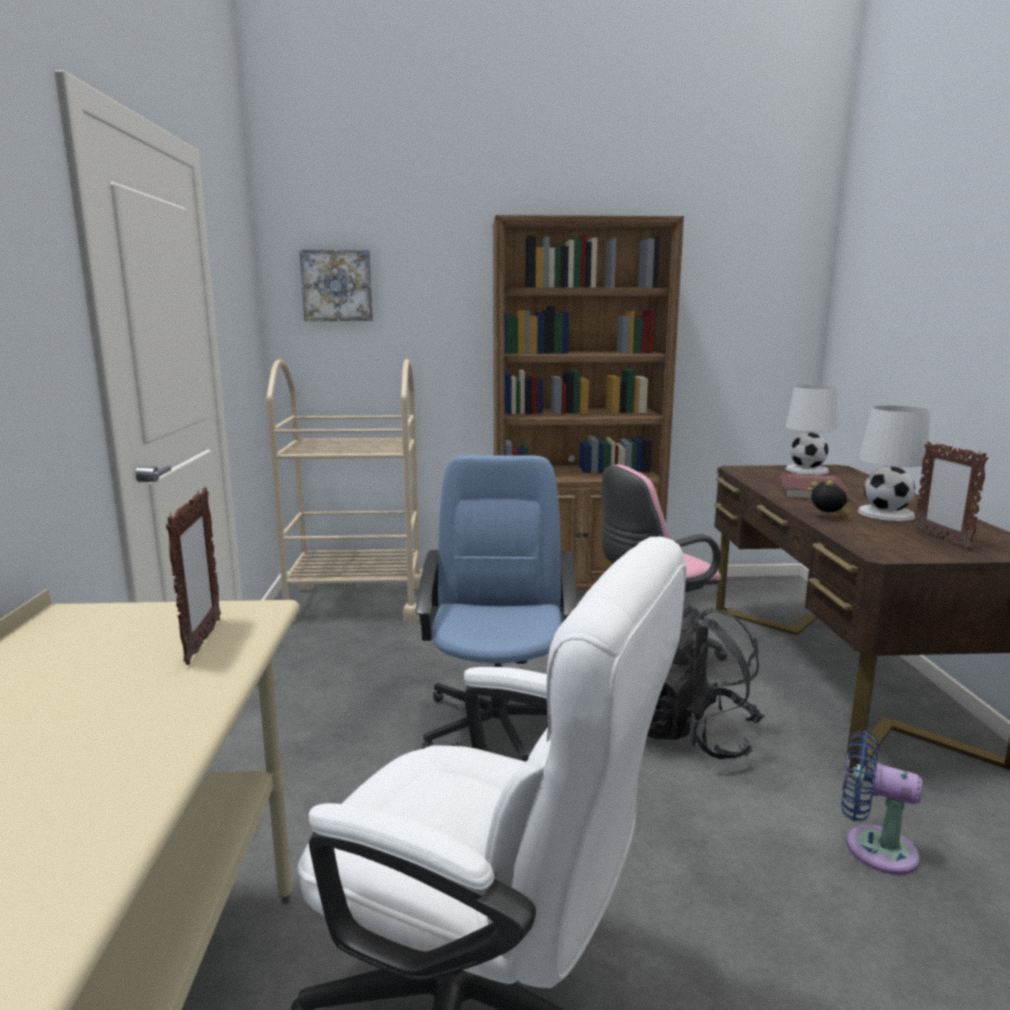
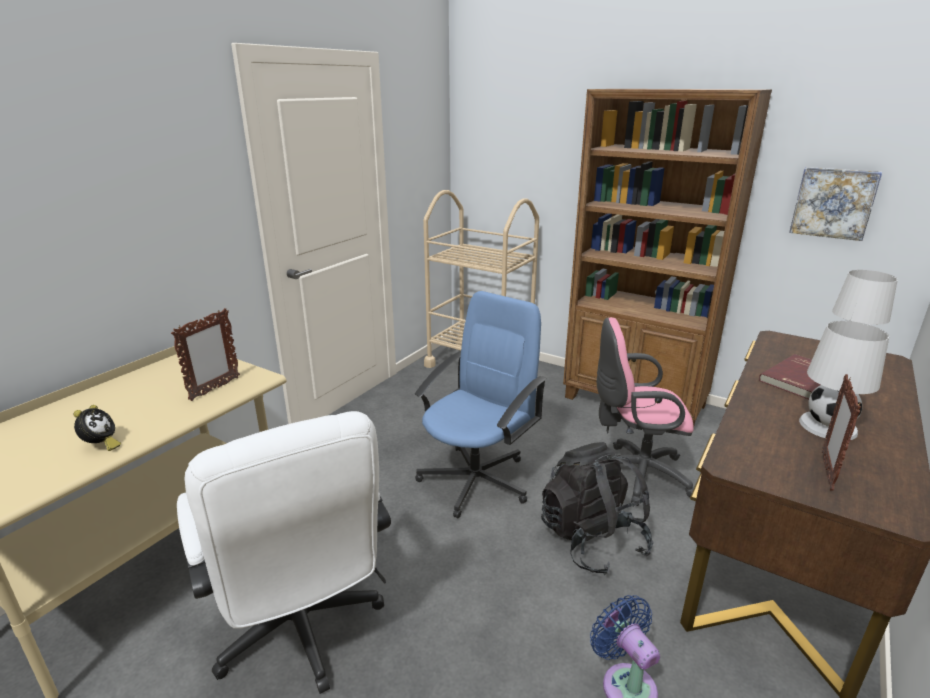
camera: 35 degrees right, 10 degrees up
picture [300,250,373,321] -> picture moved to [789,167,882,241]
alarm clock [811,480,850,516] -> alarm clock moved to [73,405,121,451]

